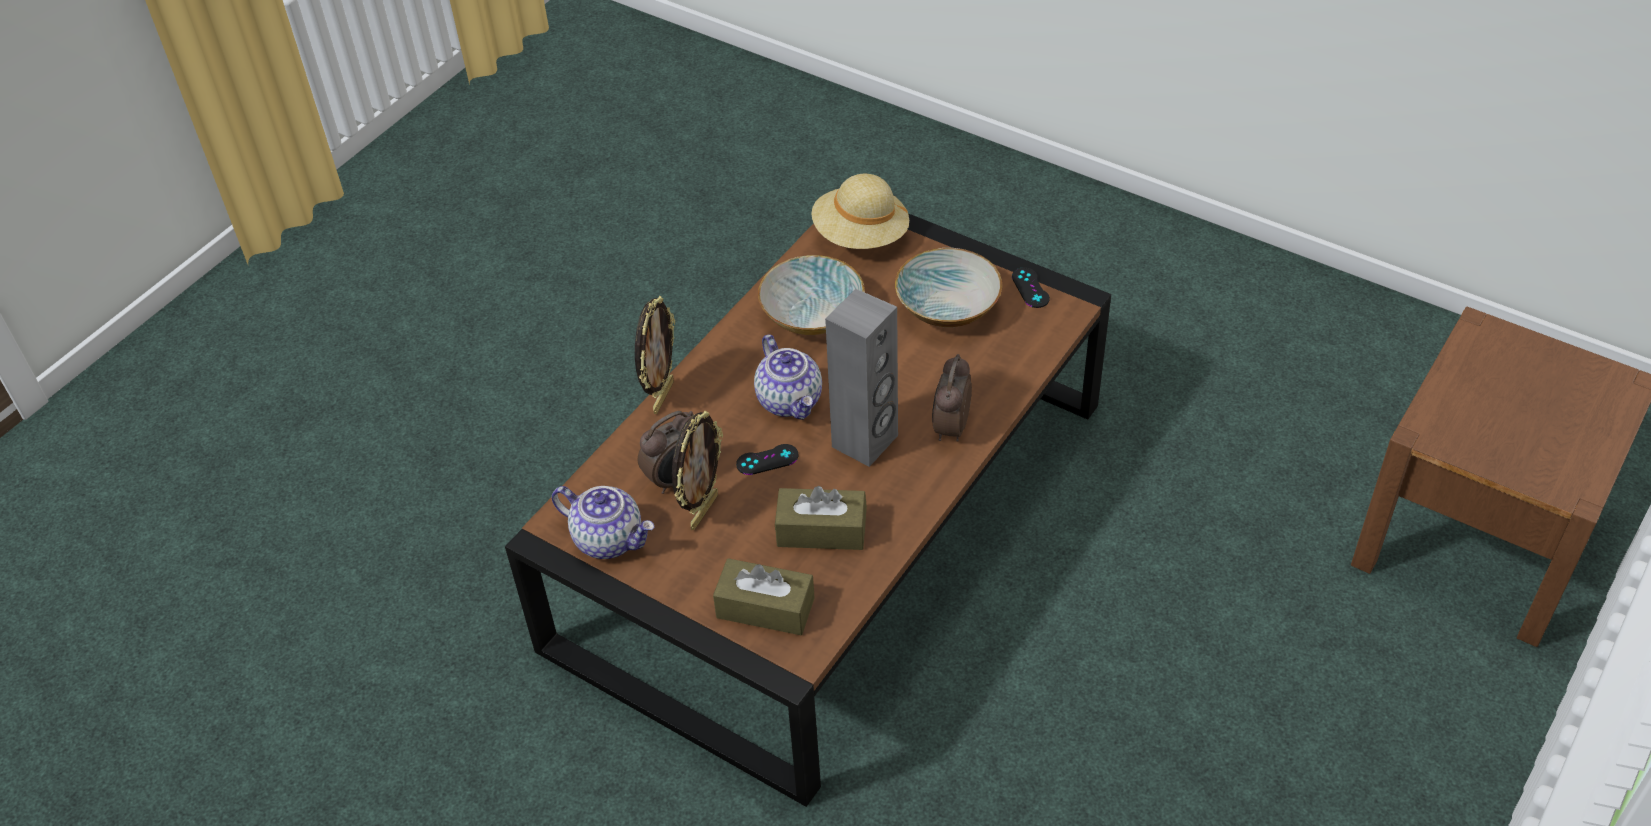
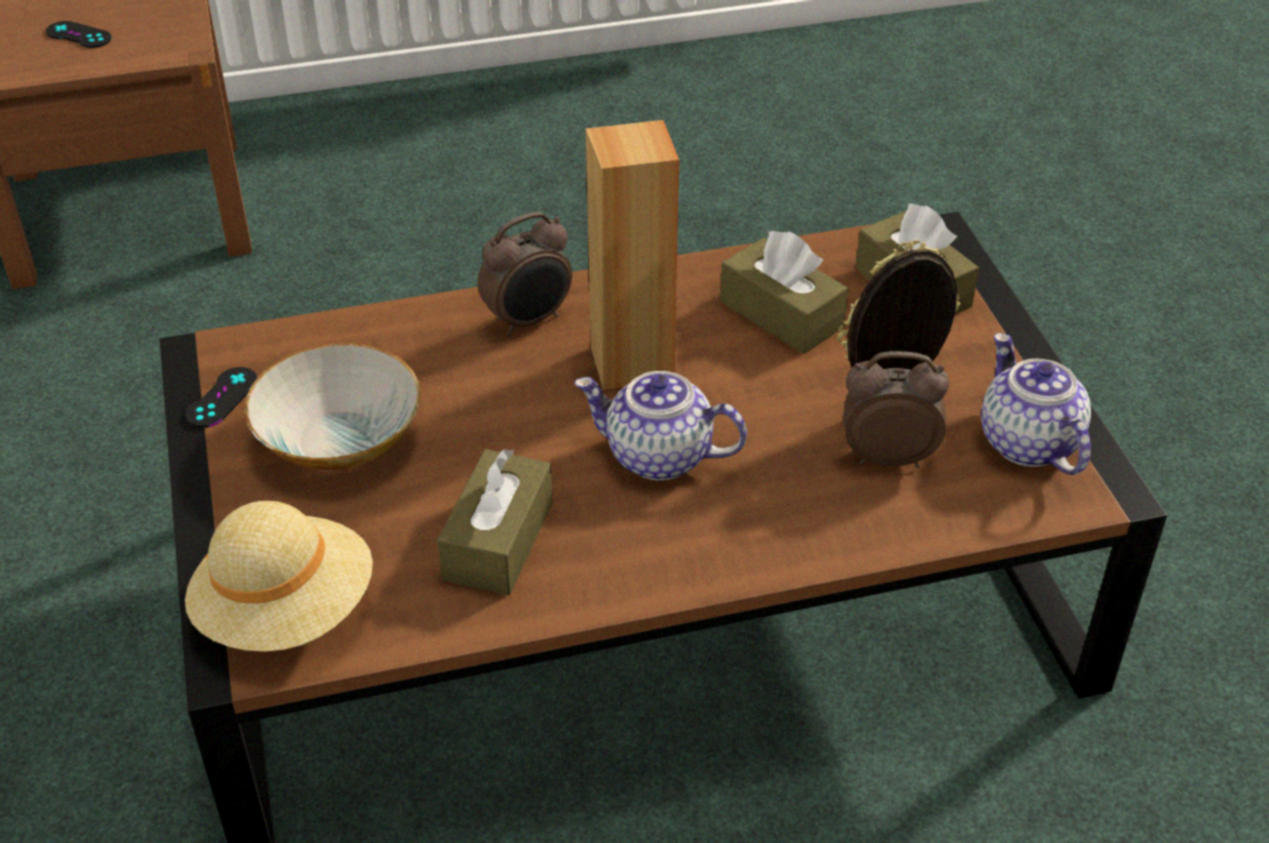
camera: 140 degrees left, 5 degrees down
picture frame [635,296,675,414] -> none
black game controller [736,444,799,475] -> black game controller moved to [46,21,112,48]
teapot [754,335,822,420] -> teapot turned 90 degrees counterclockwise [574,371,747,480]
bowl [758,255,865,335] -> brown tissue box [437,449,553,595]
grey speaker [825,289,898,467] -> brown speaker [586,120,679,390]

